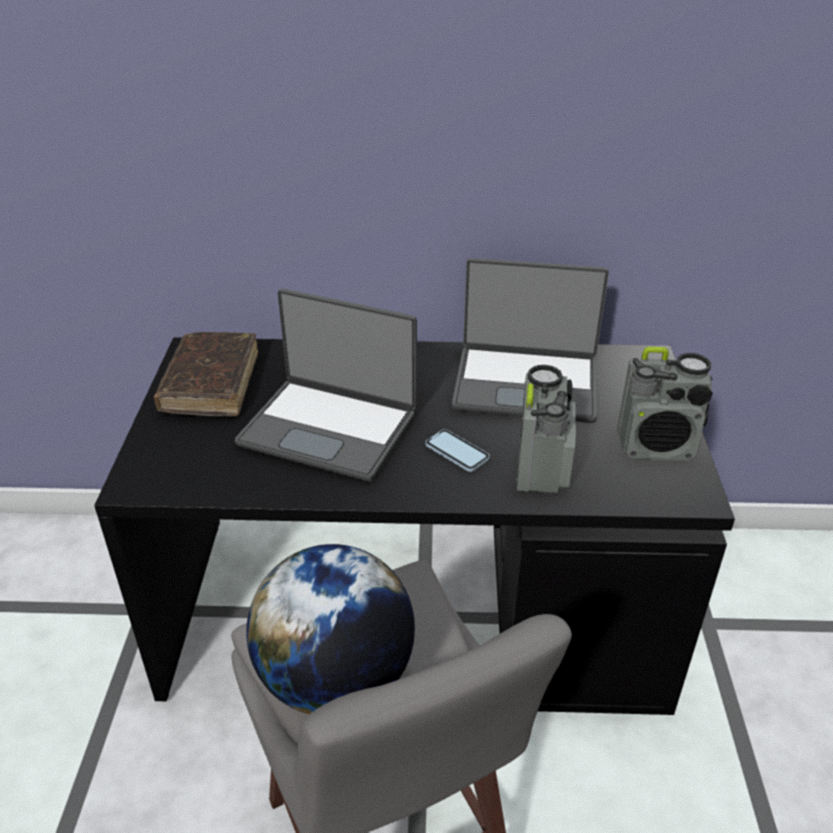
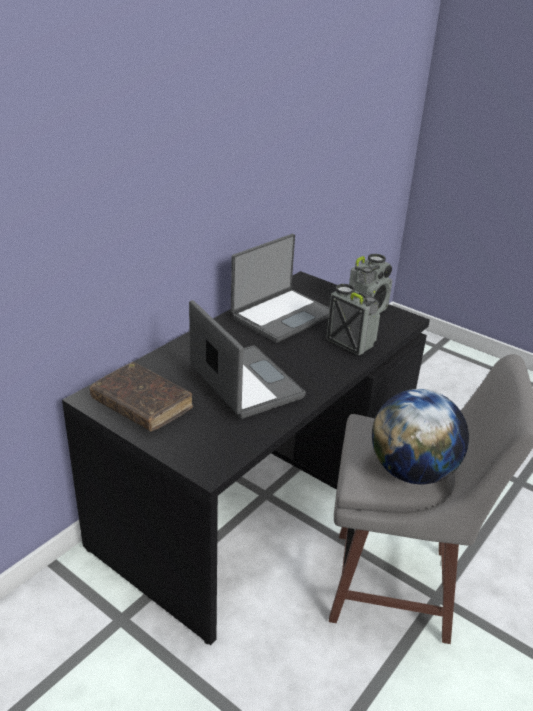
camera: 55 degrees left, 5 degrees down
laptop [235,288,417,482] -> laptop turned 90 degrees counterclockwise [189,300,306,419]
phone [425,429,490,472] -> none

